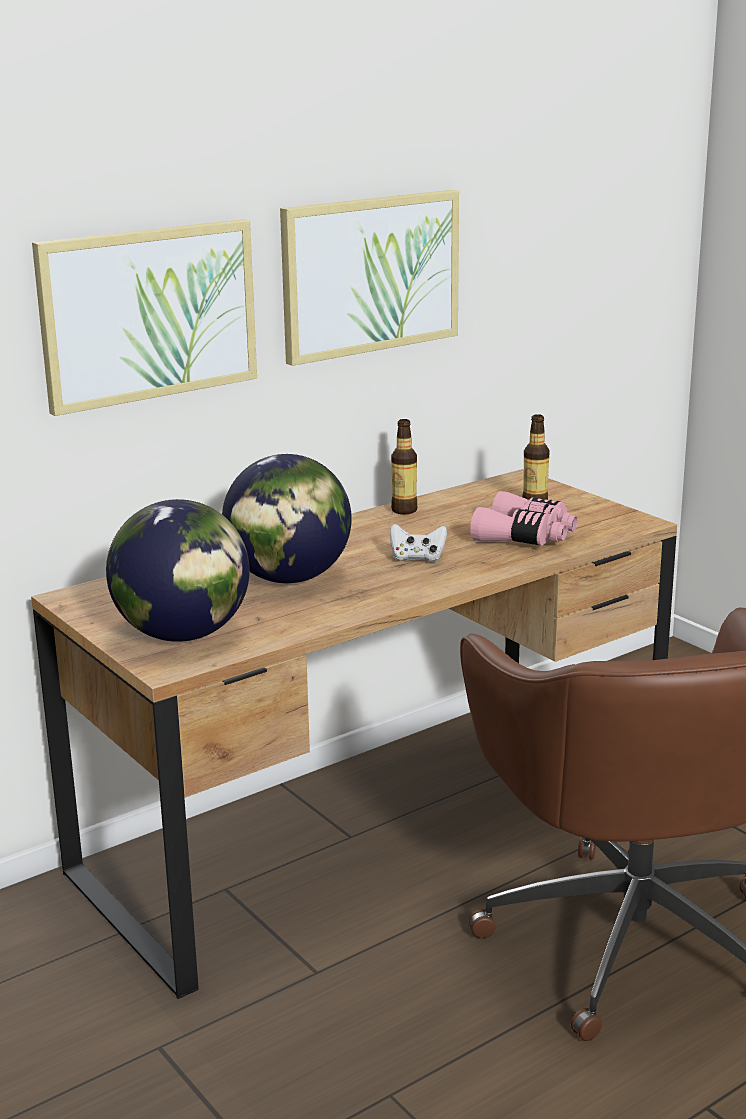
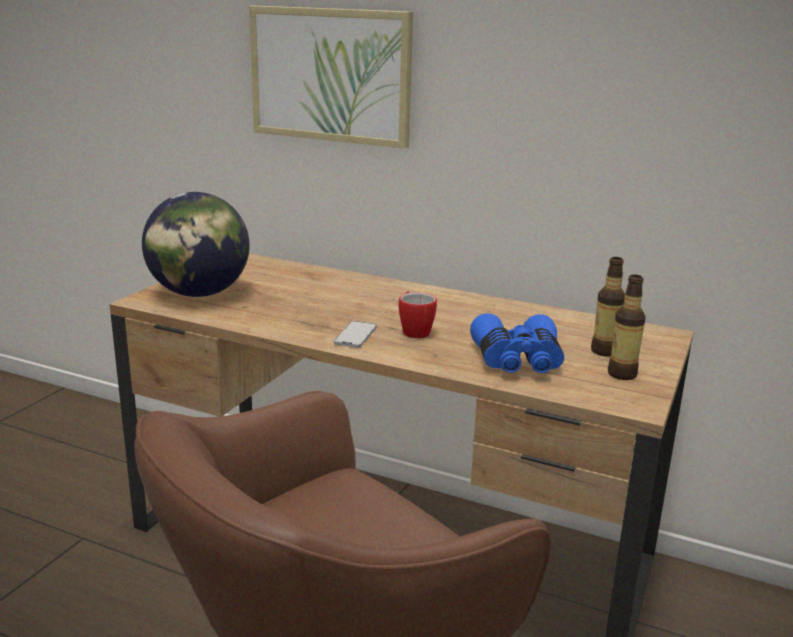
camera: 60 degrees right, 0 degrees up
globe [222,454,352,583] -> none
picture [280,190,459,366] -> none
white game controller [390,524,447,562] -> mug [399,292,437,338]
bottle [391,419,418,514] -> bottle moved to [608,274,646,380]
pink binoculars [470,491,577,546] -> blue binoculars [470,313,564,373]
none -> phone [334,321,377,348]

